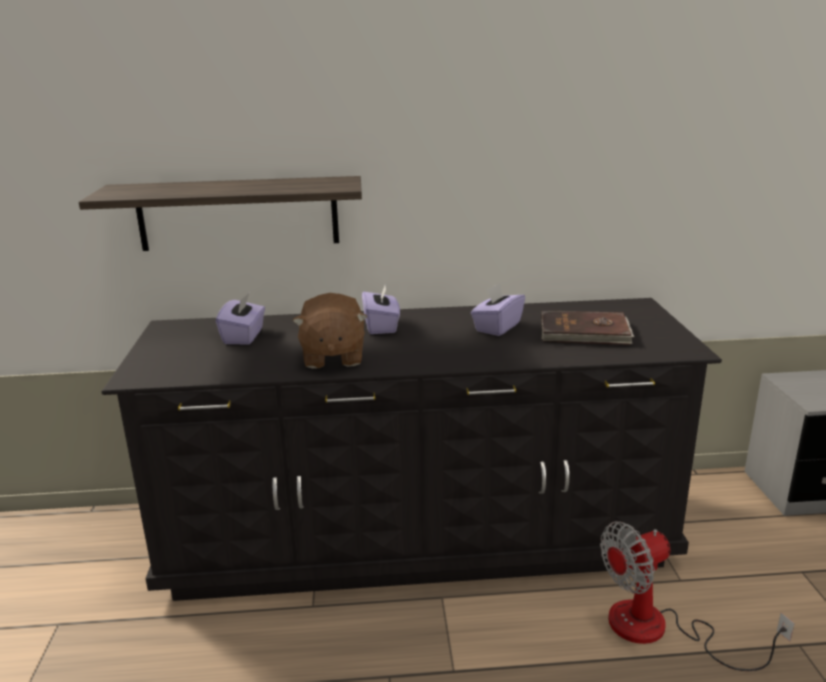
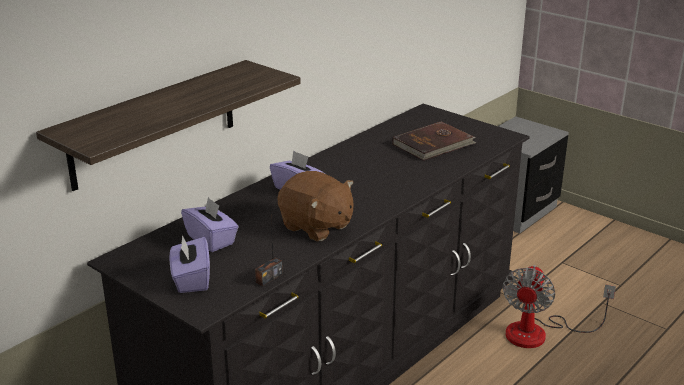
camera: 45 degrees left, 5 degrees up
purple tissue box [471,283,525,336] -> purple tissue box moved to [170,235,210,293]
none -> radio [255,222,283,286]

